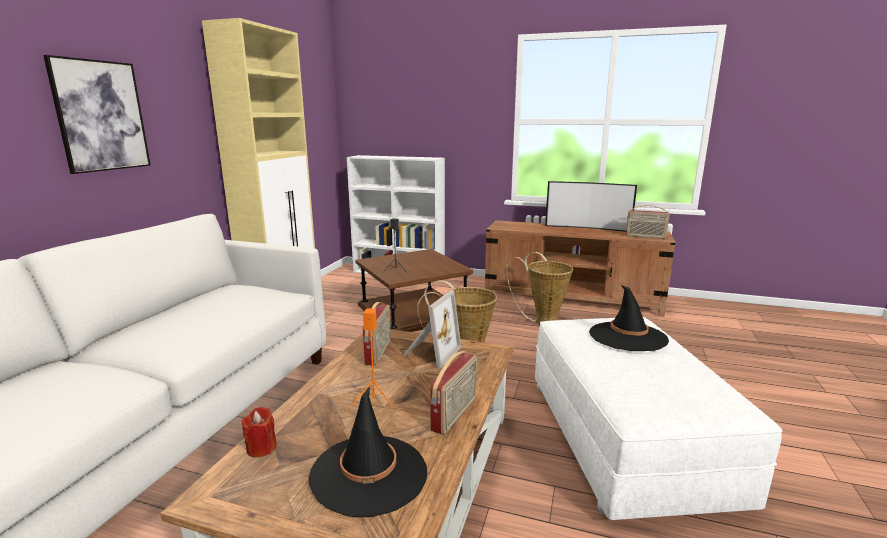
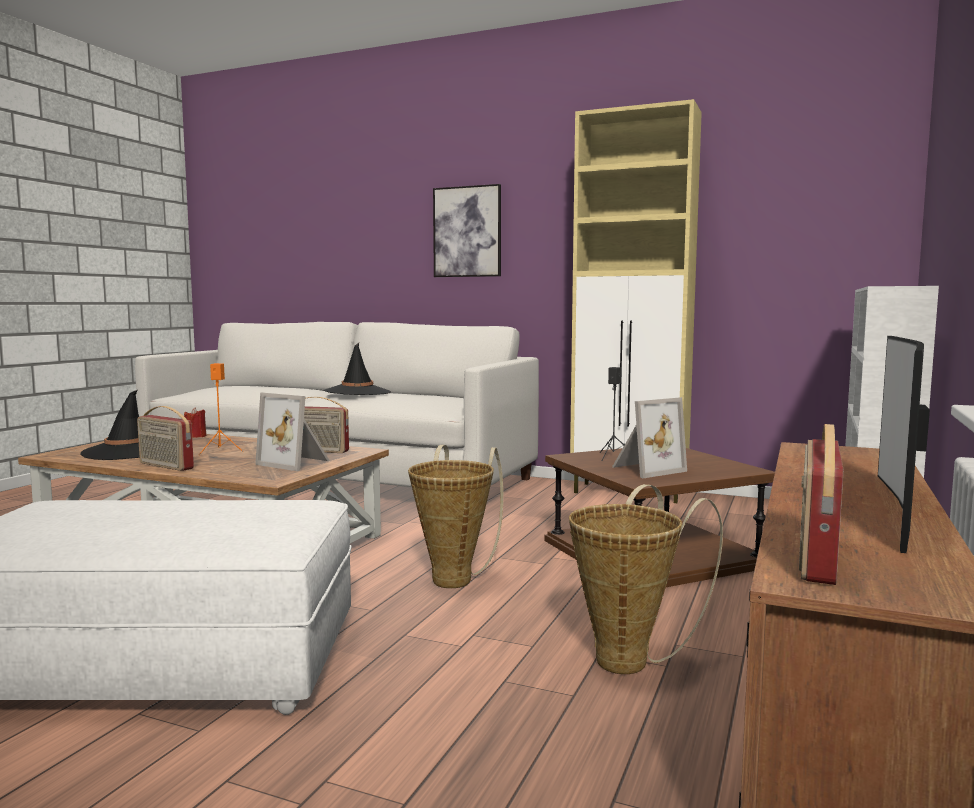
camera: 95 degrees right, 10 degrees down
black hat [589,284,669,351] -> black hat moved to [324,343,391,395]
none -> picture frame [612,397,687,478]

